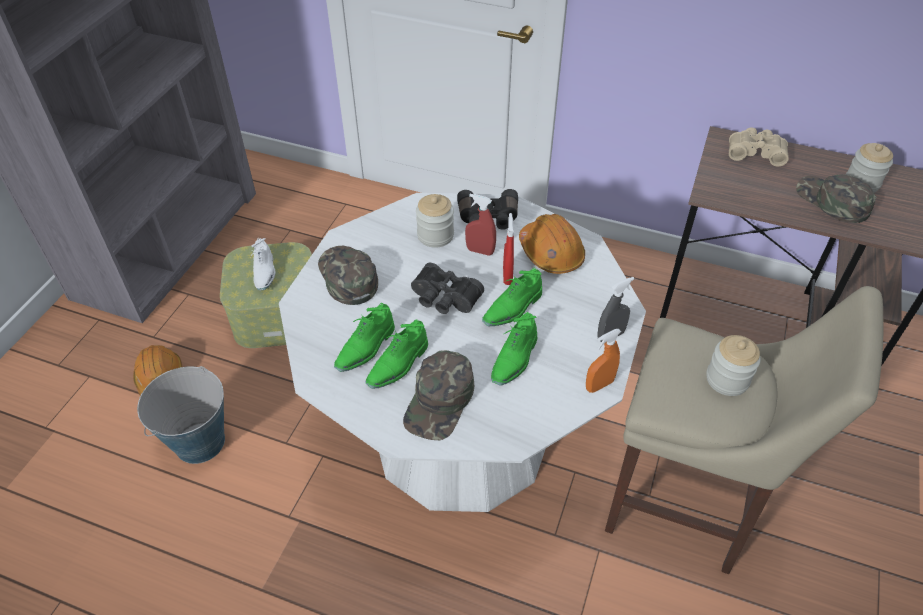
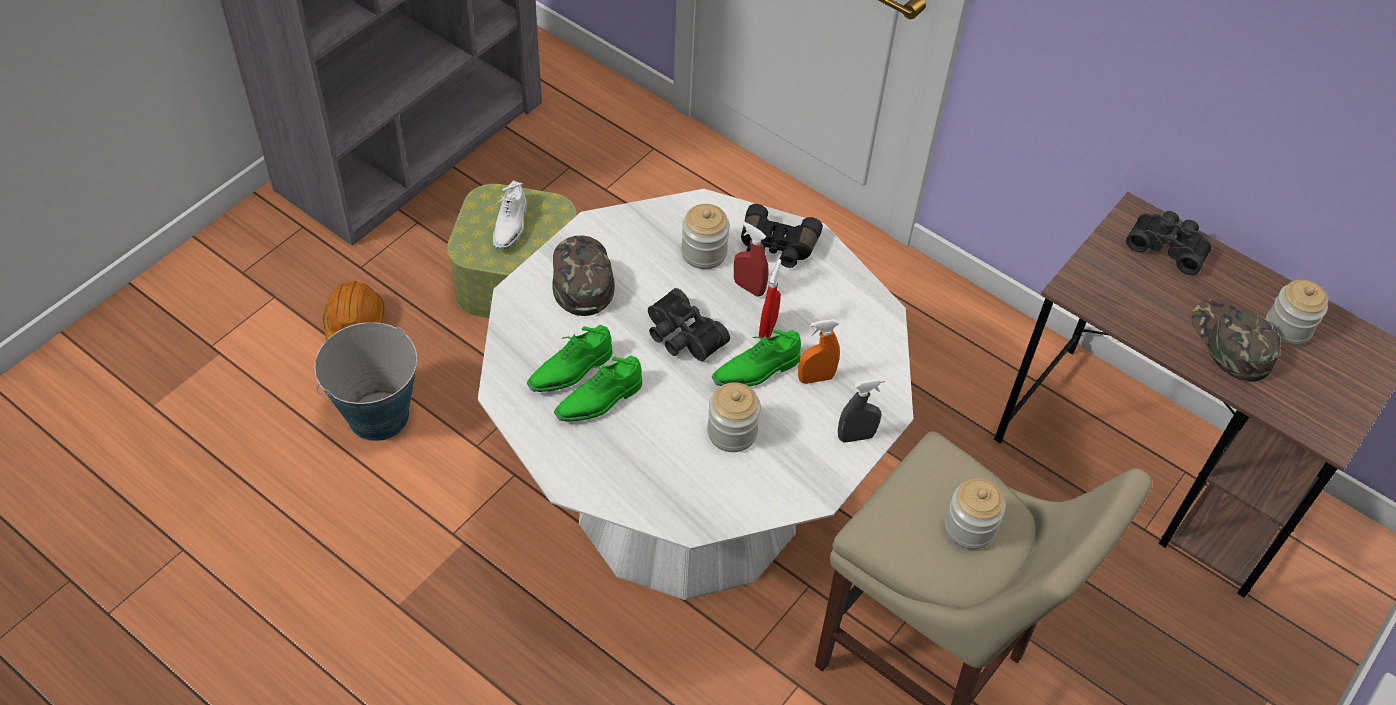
camera: 15 degrees right, 5 degrees up
green cap [403,350,474,440] -> none
green shoe [491,312,537,386] -> jar [707,382,761,452]
orange hard hat [519,214,585,274] -> none
orange spray bottle [586,329,621,393] -> orange spray bottle moved to [798,319,840,384]
beige binoculars [729,127,789,167] -> black binoculars [1126,211,1212,275]

